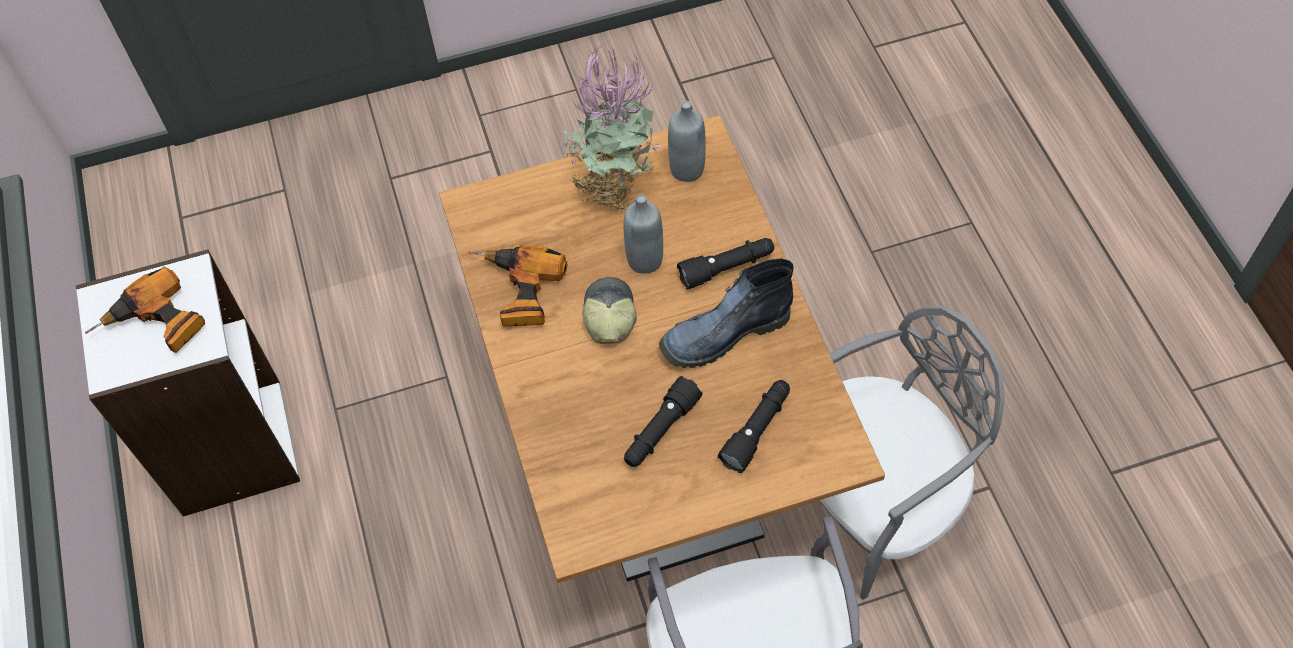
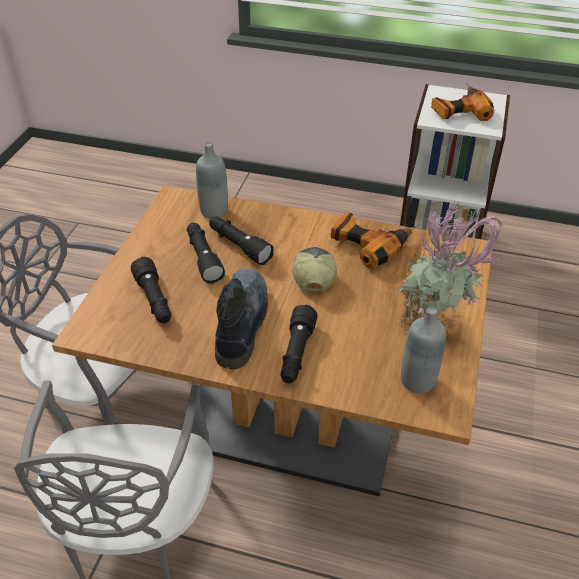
camera: 120 degrees right, 15 degrees down
cap [582,277,637,344] -> cap turned 120 degrees counterclockwise [292,247,337,292]
grey bottle [623,194,663,274] -> grey bottle moved to [196,142,228,219]
none -> black flashlight [209,216,274,265]

